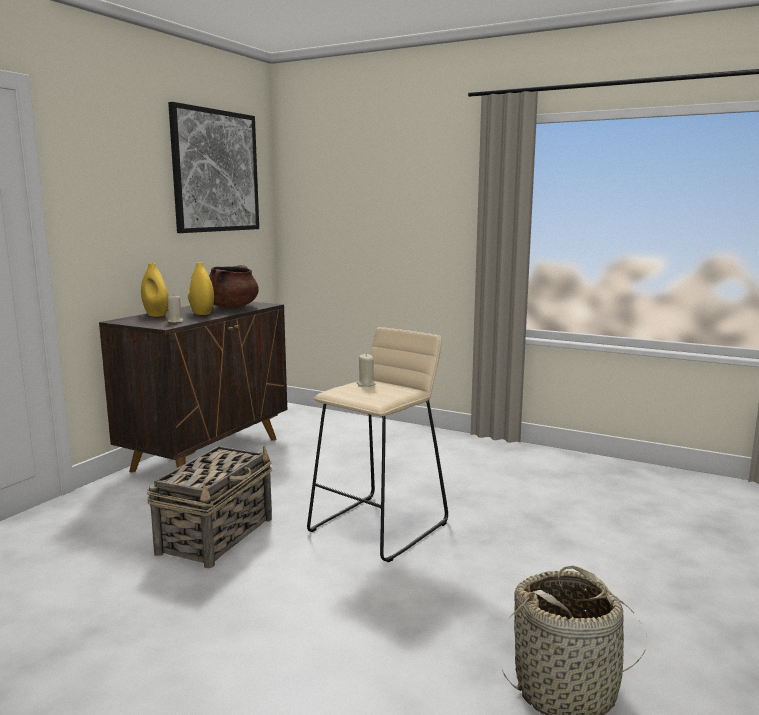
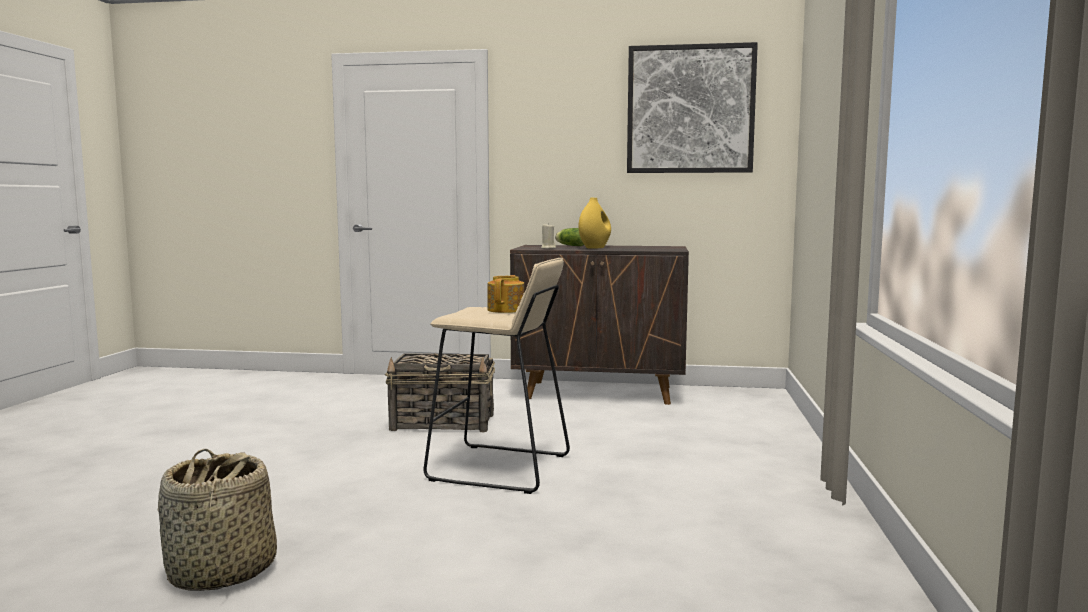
camera: 70 degrees right, 5 degrees down
yellow vase [141,263,170,317] -> lettuce [555,228,584,246]
brown cooking pot [209,265,259,308] -> none
beige candle [356,354,375,387] -> teapot [487,275,524,313]

